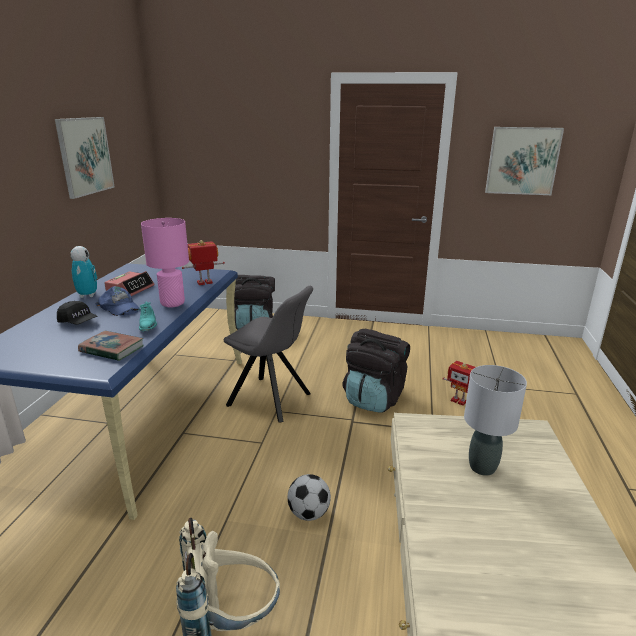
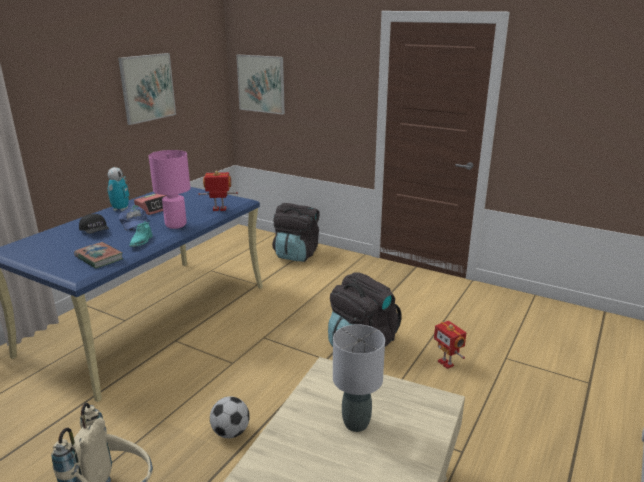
camera: 20 degrees right, 0 degrees up
grey chair [224,286,313,423] -> none
picture [485,127,564,195] -> picture moved to [236,54,285,114]

